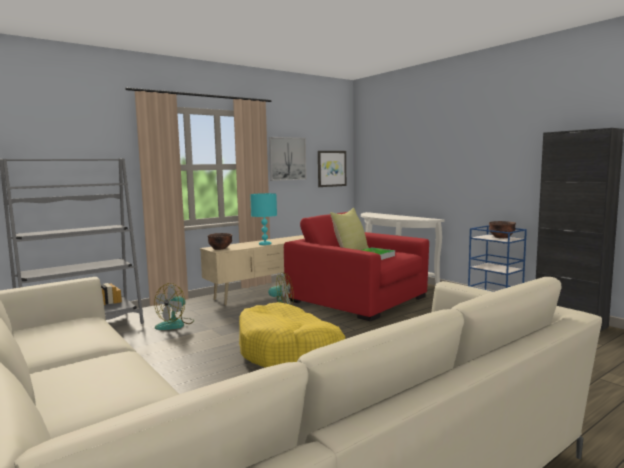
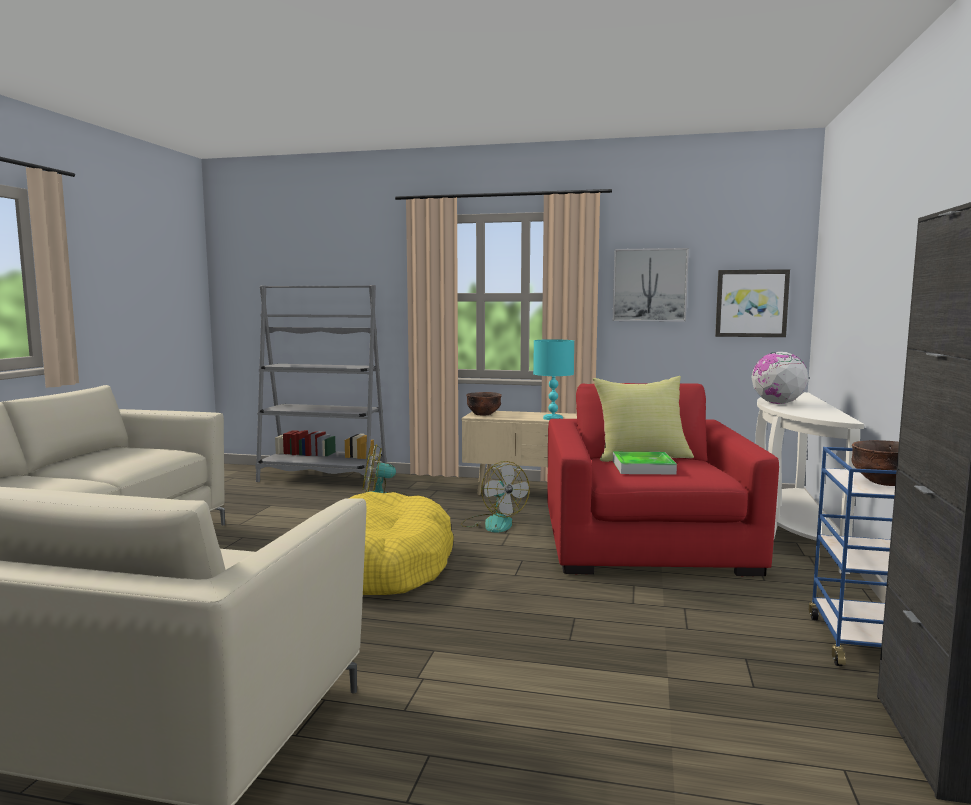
camera: 50 degrees right, 0 degrees up
none -> globe [751,352,809,404]

